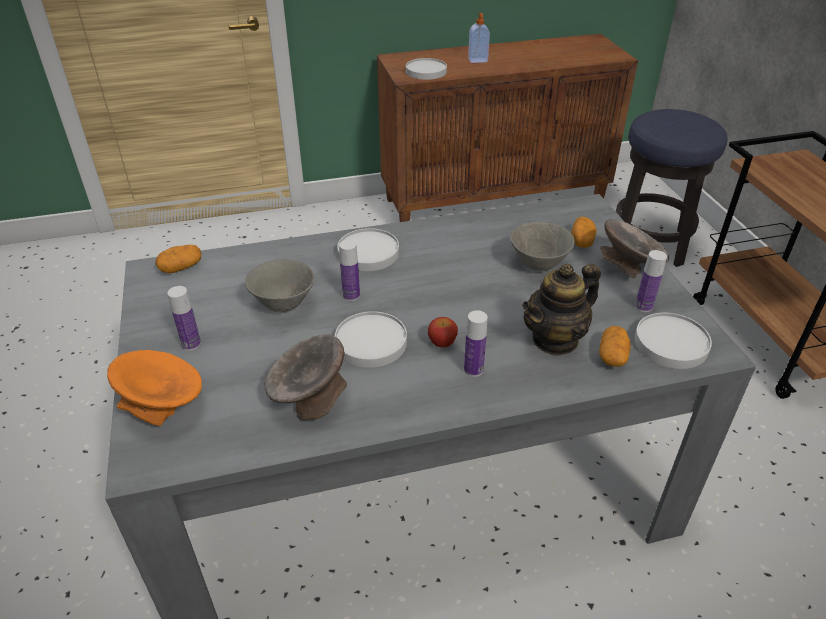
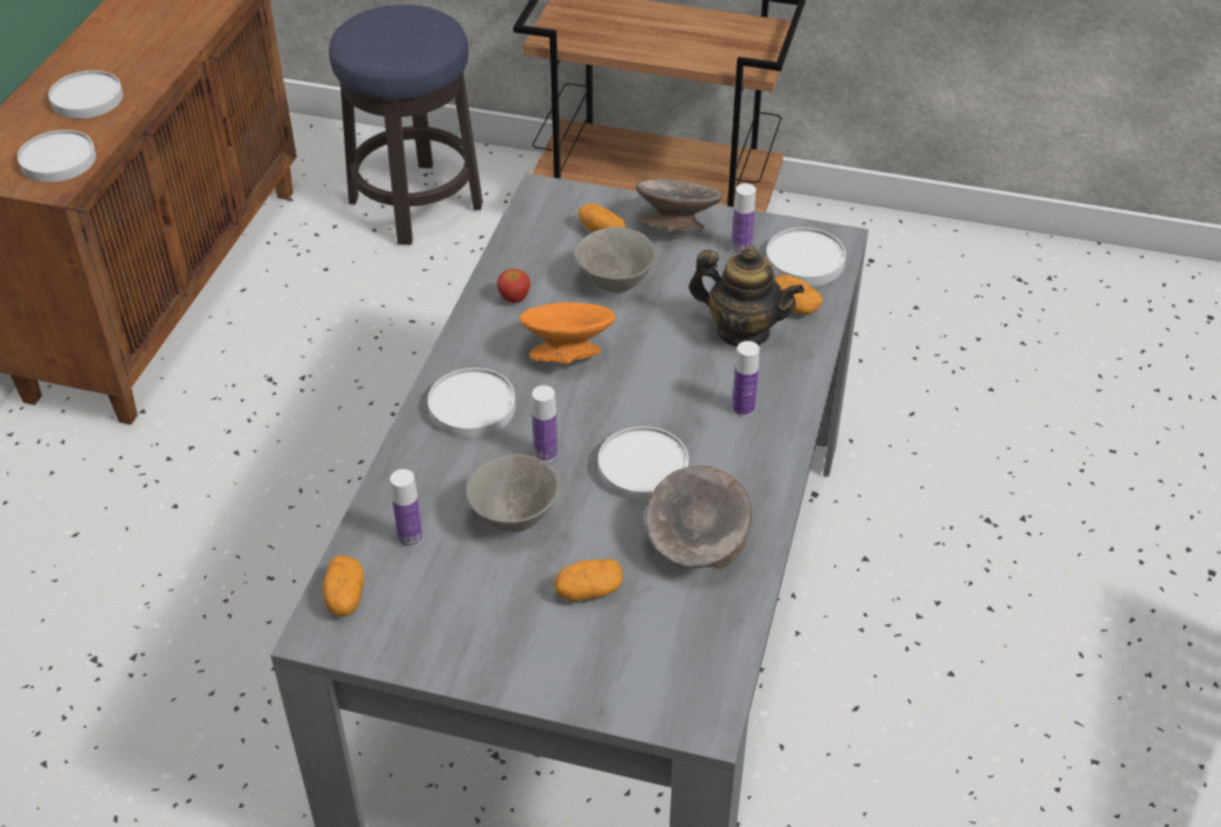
camera: 60 degrees left, 5 degrees up
orange bowl [107,350,202,426] -> orange bowl moved to [519,302,616,364]
bottle [167,286,201,351] -> bottle moved to [390,469,423,547]
apple [428,317,458,347] -> apple moved to [497,269,530,303]
soap dispenser [468,13,490,63] -> white plate [48,71,123,119]
teapot [522,264,601,356] -> teapot turned 60 degrees counterclockwise [689,246,804,347]
none -> potato [554,559,623,601]

